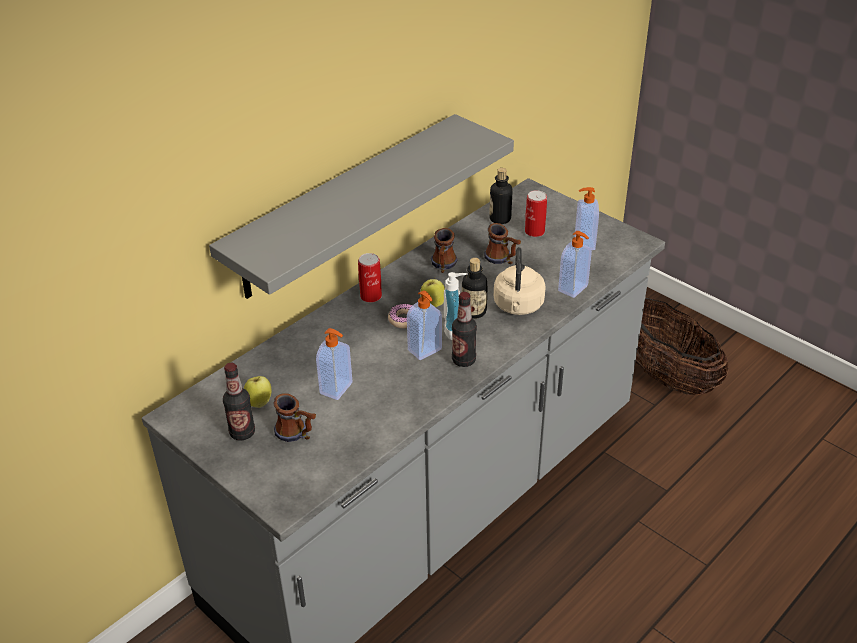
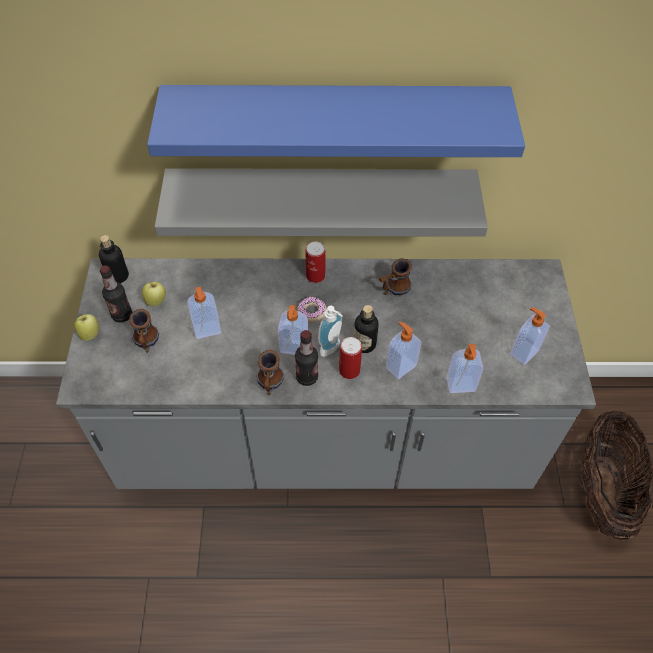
camera: 45 degrees right, 15 degrees up
apple [421,277,445,307] -> apple moved to [74,314,99,341]
mug [484,223,521,264] -> mug moved to [257,350,284,395]
bottle [489,168,513,224] -> bottle moved to [99,235,129,283]
beige kettle [494,247,546,315] -> soap dispenser [386,322,421,379]
can [525,190,547,237] -> can moved to [339,337,362,379]
none -> blue shelf [147,85,525,157]

